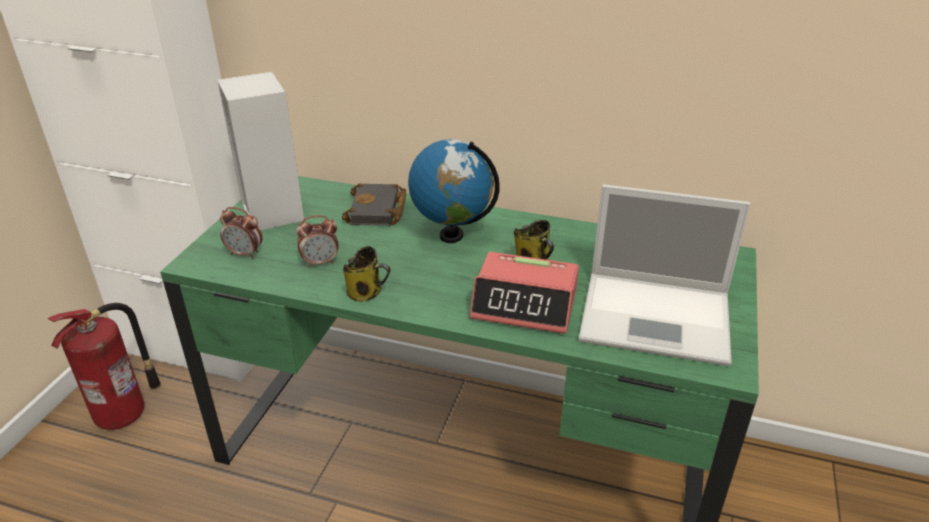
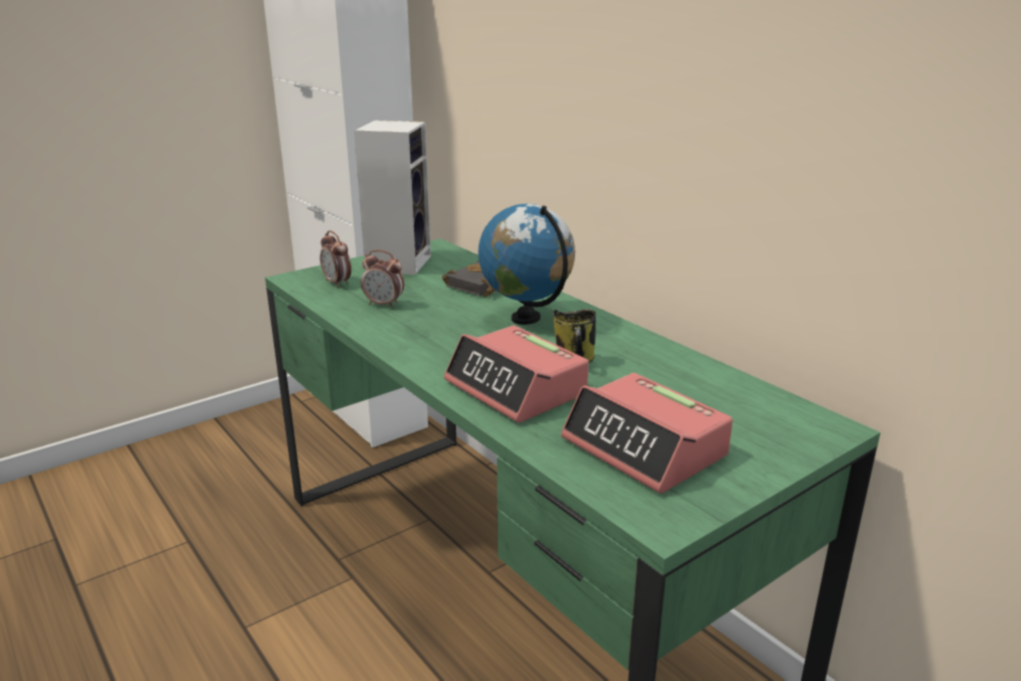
camera: 35 degrees right, 10 degrees down
fire extinguisher [48,303,161,430] -> none
mug [343,246,390,302] -> none
laptop [578,184,750,366] -> alarm clock [561,373,733,493]

